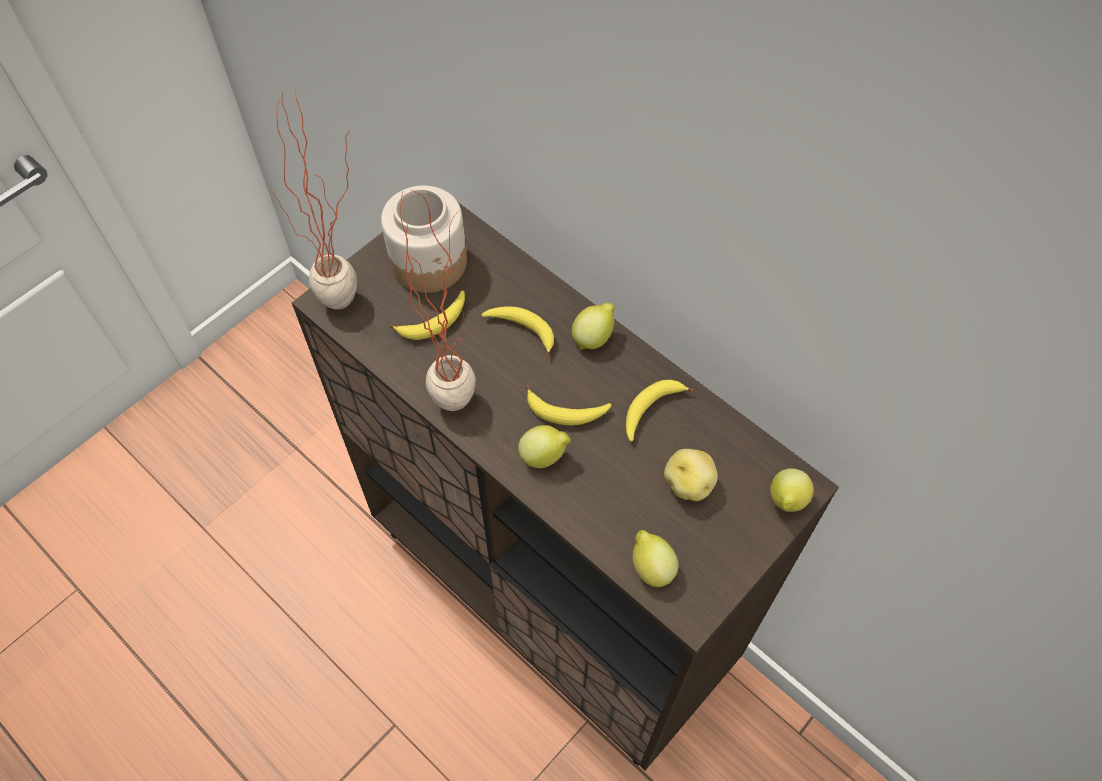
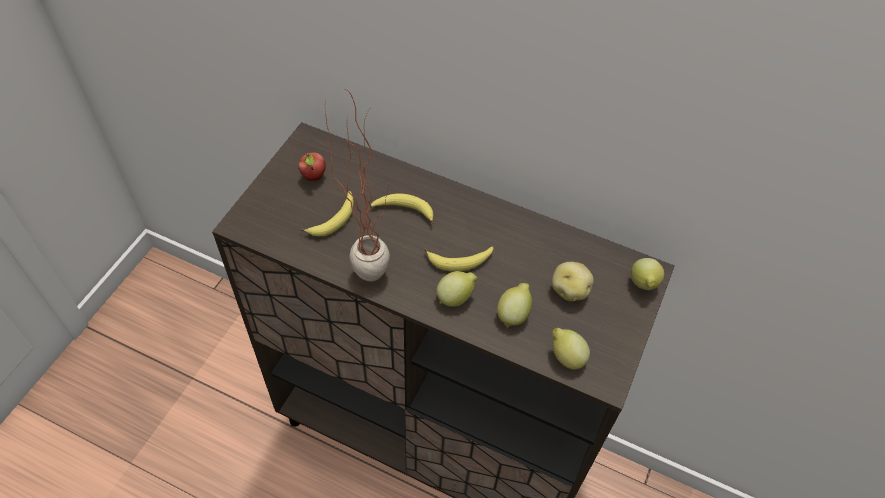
camera: 20 degrees left, 5 degrees down
potted plant [270,92,357,310] -> none
jar [381,186,467,293] -> apple [298,153,326,181]
lemon [572,303,615,350] -> lemon moved to [497,283,532,328]
banana [626,380,693,442] -> none

